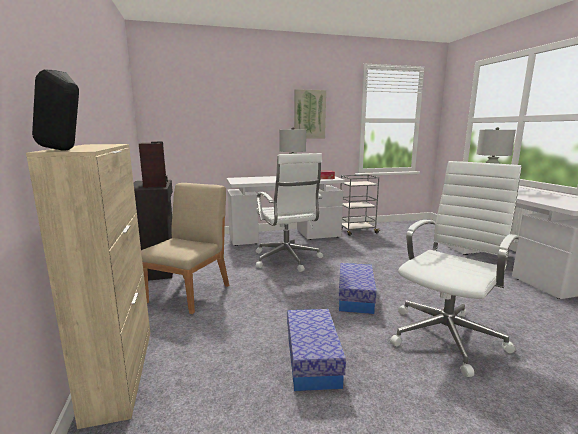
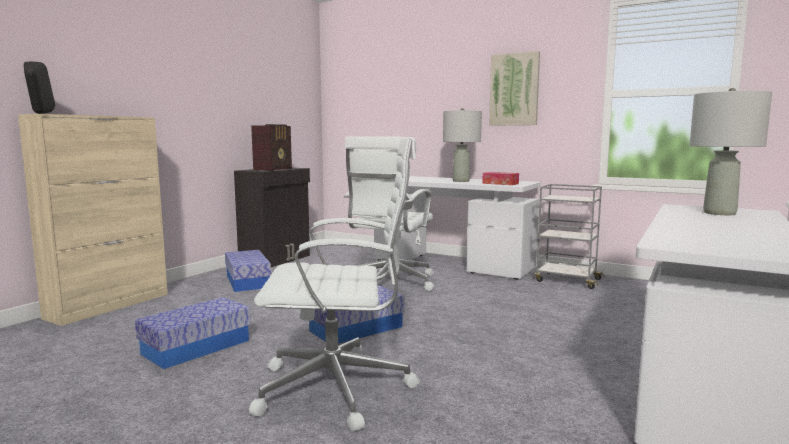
camera: 45 degrees right, 5 degrees down
beige chair [141,183,229,314] -> storage box [225,250,271,292]

